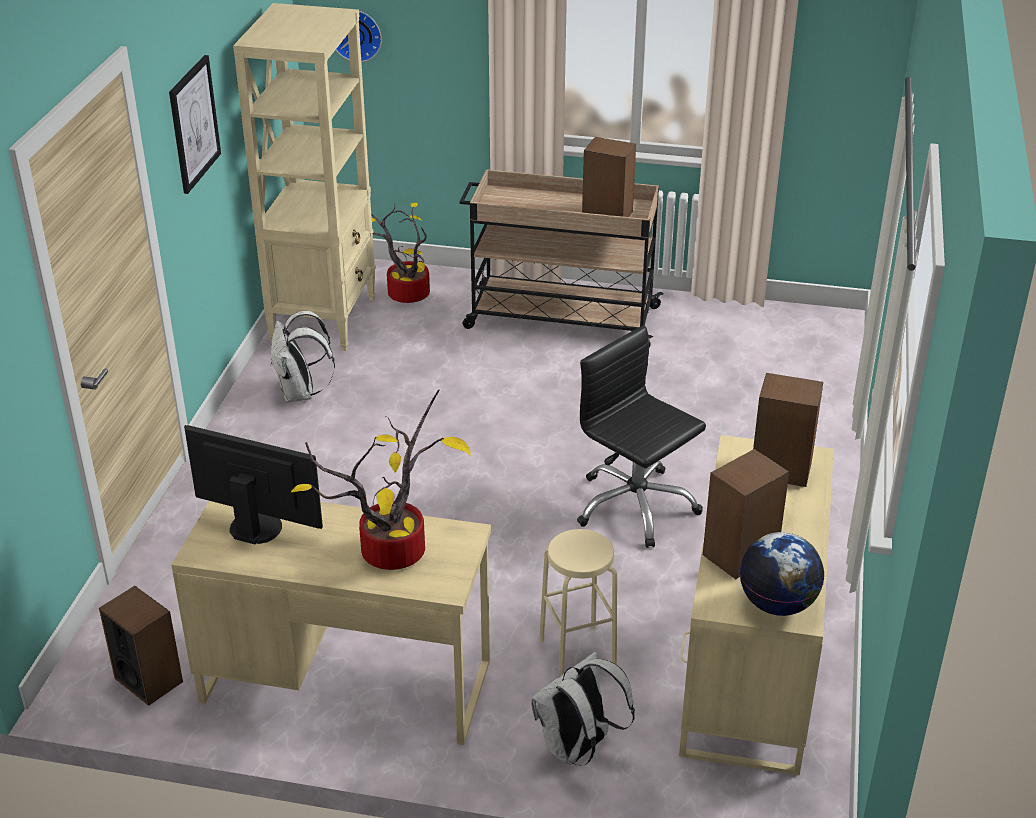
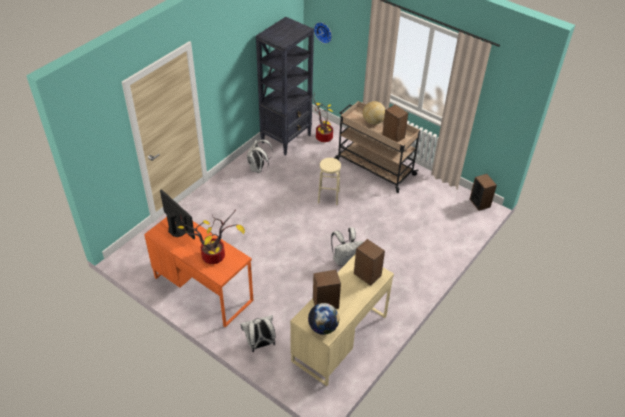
camera: 25 degrees right, 10 degrees up
speaker [99,586,183,706] -> speaker moved to [470,174,497,211]
picture [169,55,221,194] -> none
beige desk [171,501,491,745] -> orange desk [144,217,253,327]
beige bookcase [233,3,376,351] -> black bookcase [256,17,314,156]
beige stool [539,529,617,677] -> beige stool moved to [318,158,341,205]
black office chair [577,325,706,548] -> white backpack [331,227,363,266]
none -> globe [363,101,386,125]

